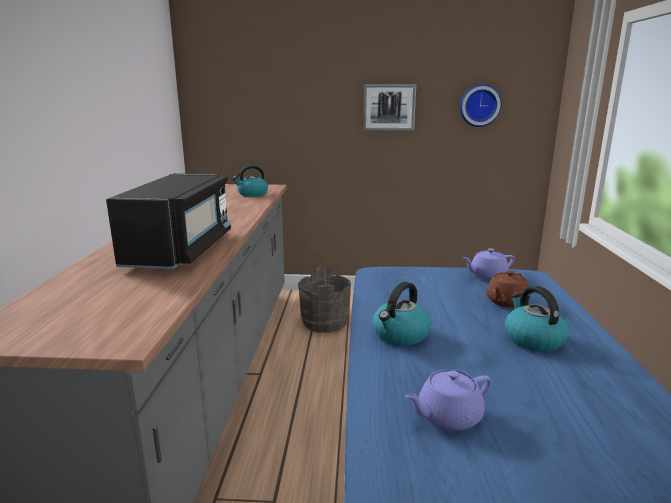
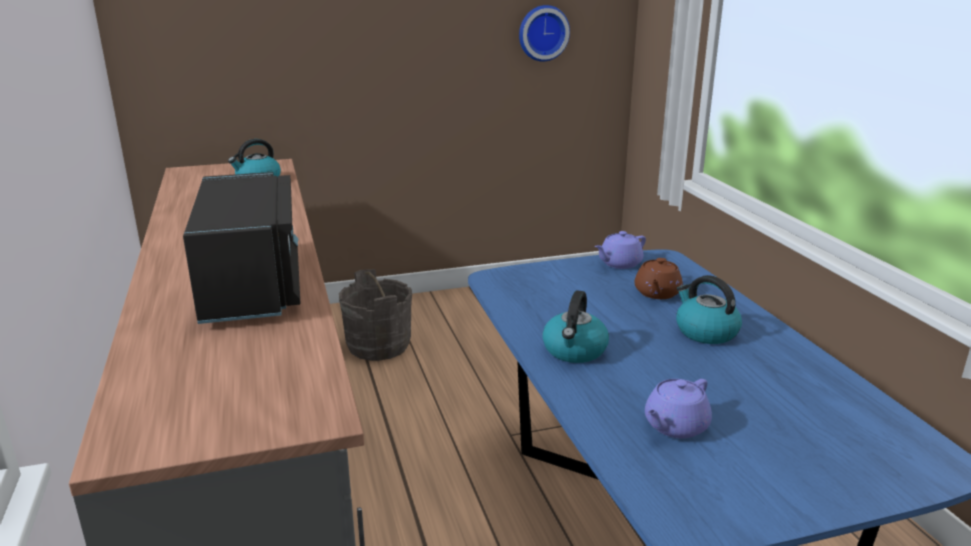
camera: 20 degrees left, 5 degrees up
picture [363,84,416,131] -> none

